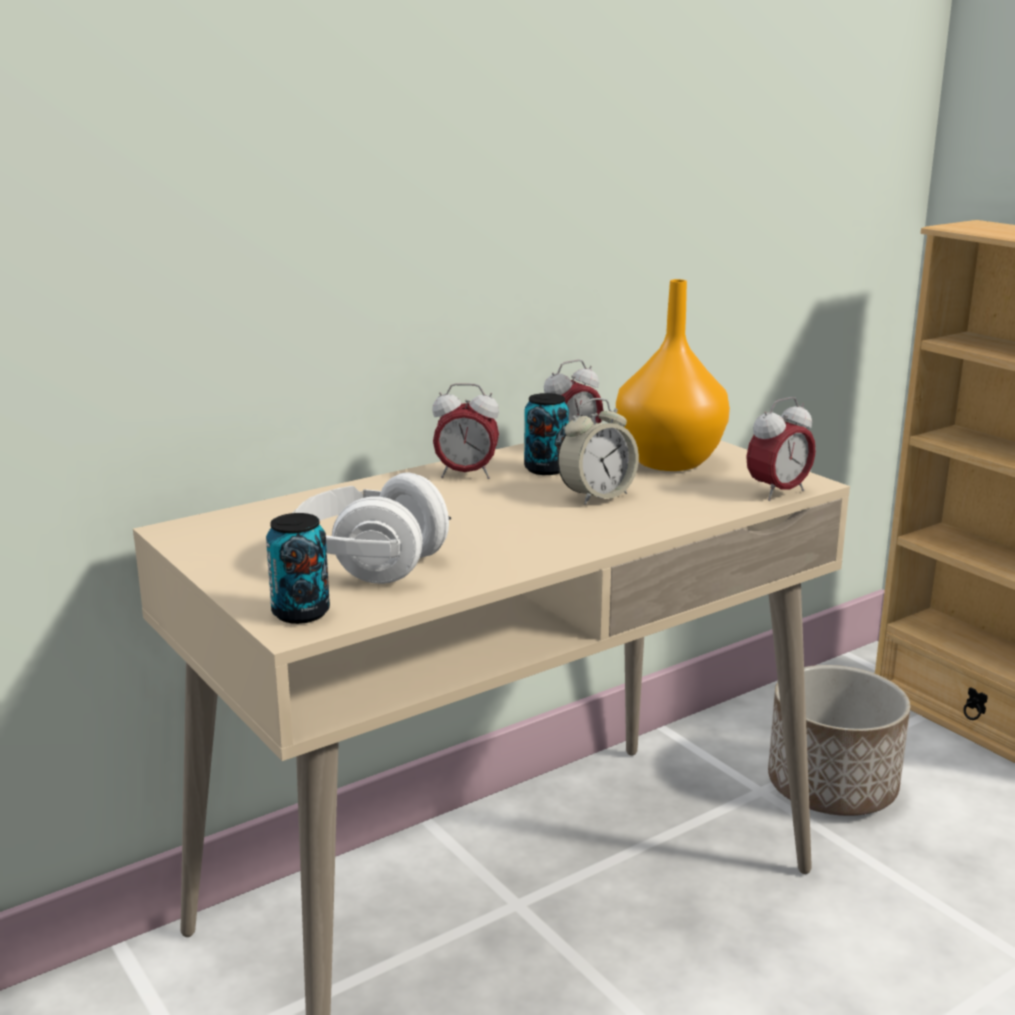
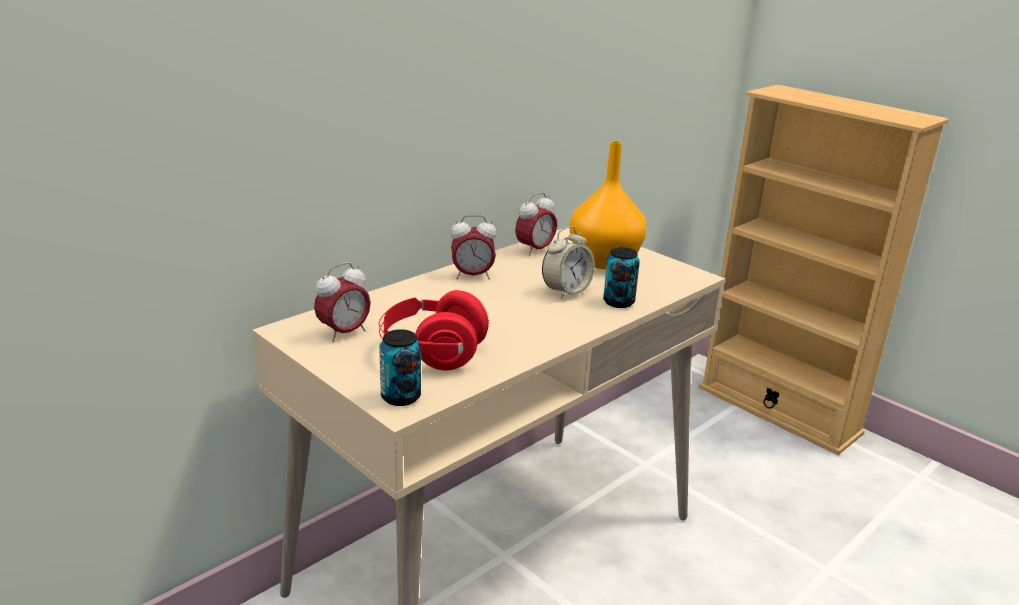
camera: 10 degrees left, 5 degrees up
white headphones [293,472,451,584] -> red headphones [379,290,489,370]
can [524,393,569,475] -> can moved to [603,247,640,308]
alarm clock [746,397,816,501] -> alarm clock moved to [314,262,371,342]
planter [768,665,910,816] -> none

